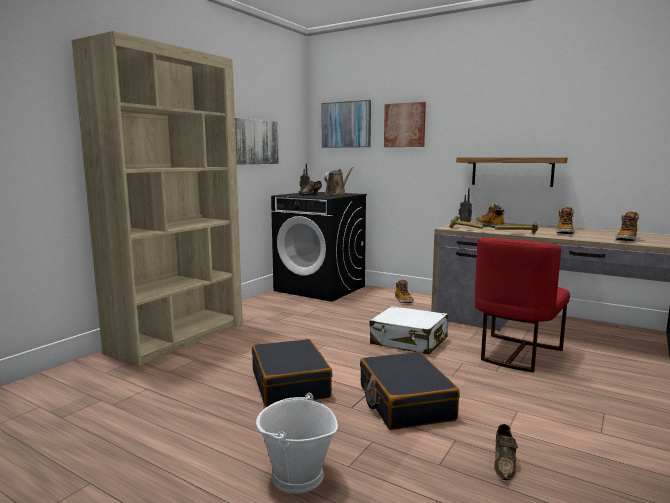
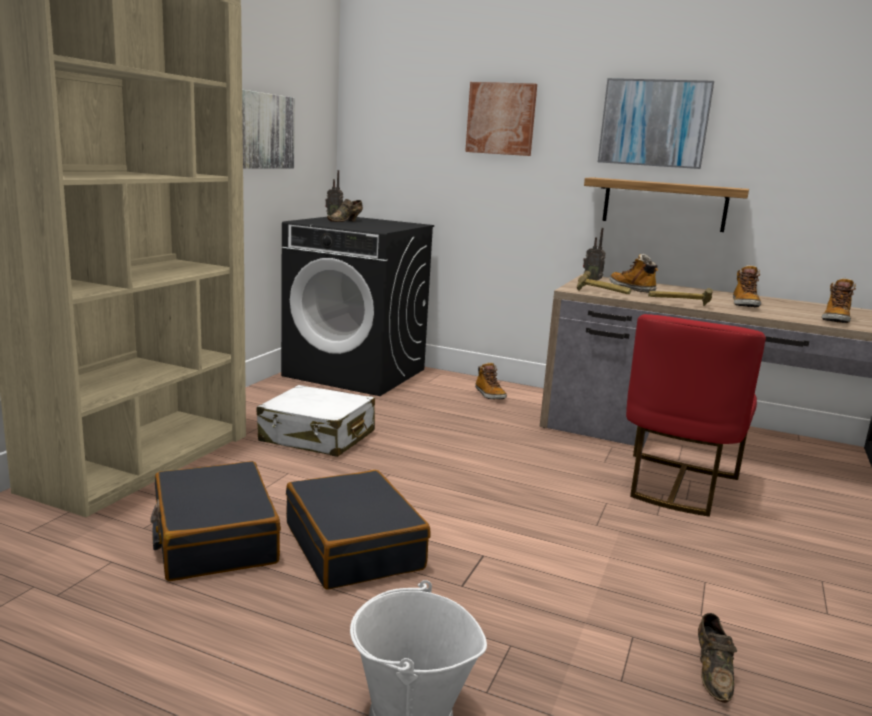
camera: 10 degrees left, 5 degrees up
picture [321,100,371,148] -> picture moved to [598,78,714,169]
brown watering can [324,167,354,195] -> none
black suitcase [360,352,460,430] -> black suitcase moved to [150,461,281,581]
white suitcase [370,306,448,355] -> white suitcase moved to [257,385,375,457]

